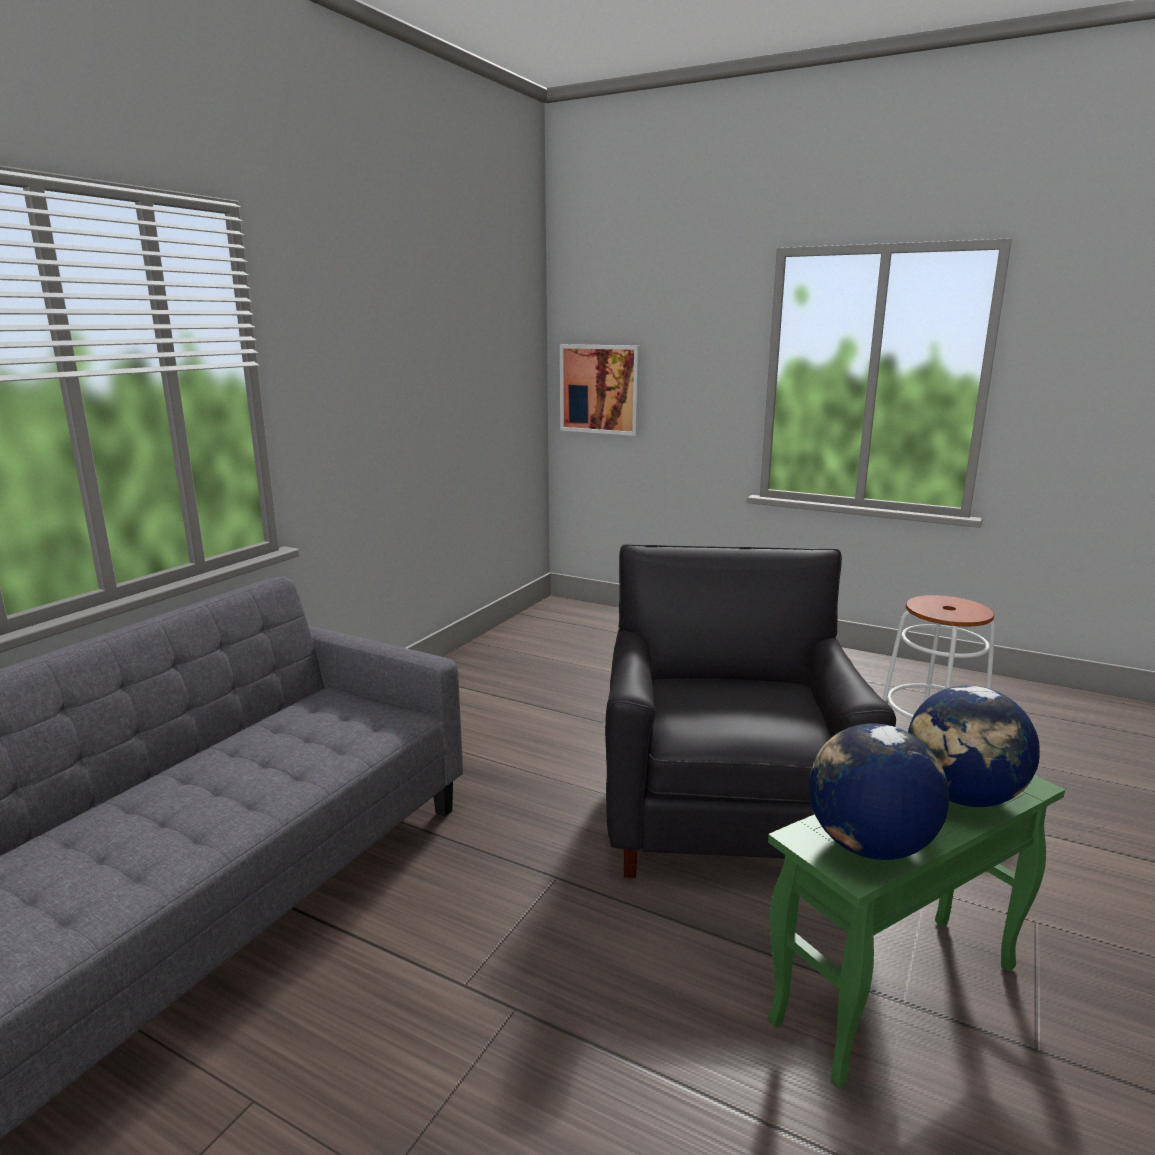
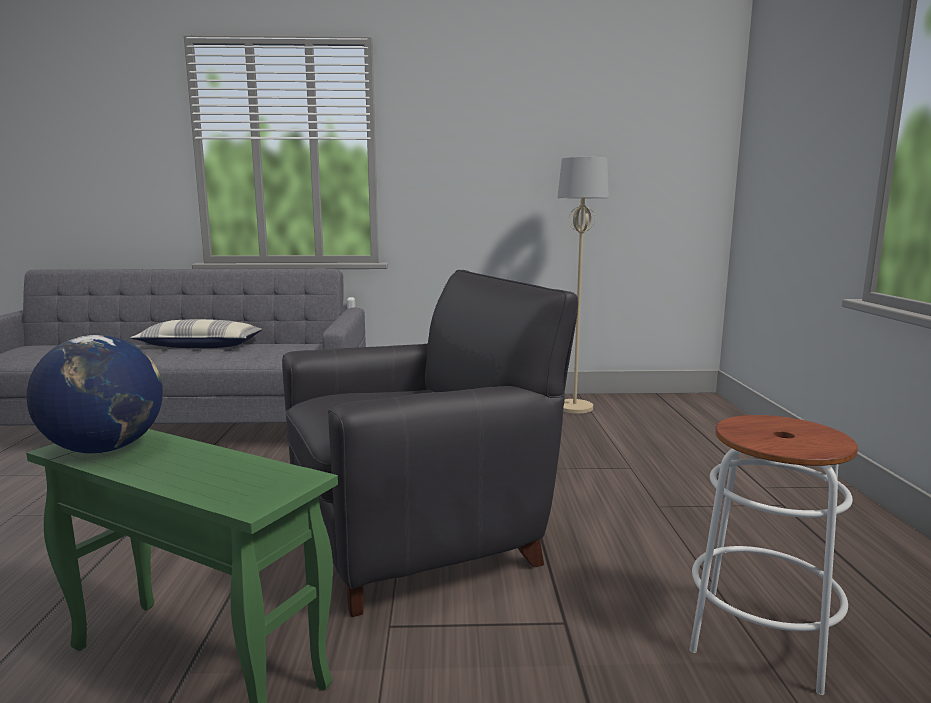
camera: 60 degrees right, 5 degrees down
picture [560,344,640,436] -> none
globe [908,685,1040,807] -> none
none -> pillow [131,319,263,348]
none -> beige floor lamp [557,157,609,414]

